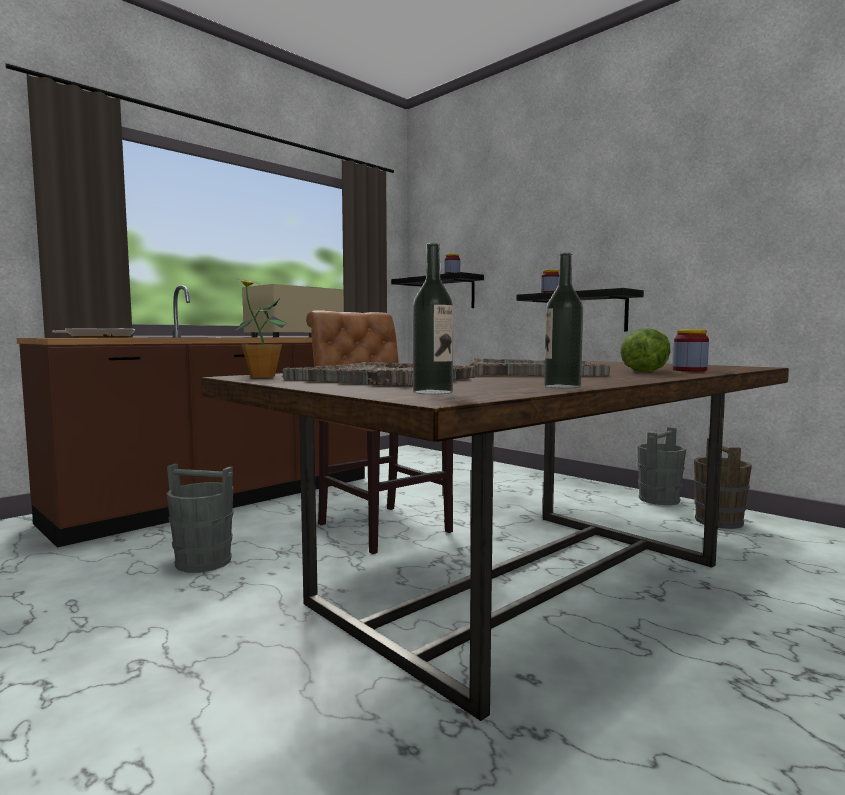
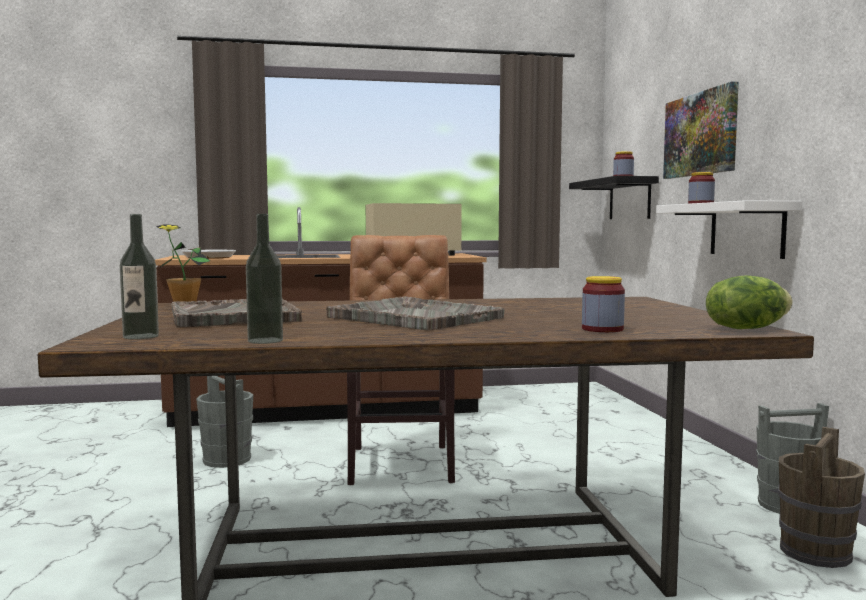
camera: 35 degrees right, 0 degrees up
black shelf [516,288,644,331] -> white shelf [656,200,802,259]
lettuce [620,328,670,372] -> lettuce moved to [706,275,793,329]
none -> picture [663,81,739,179]

